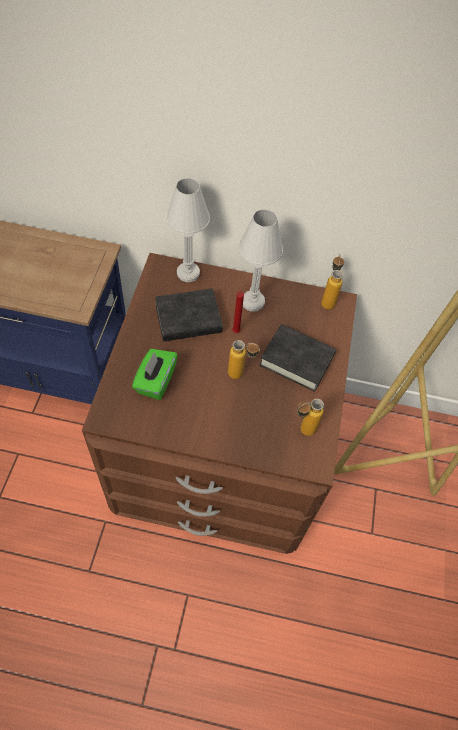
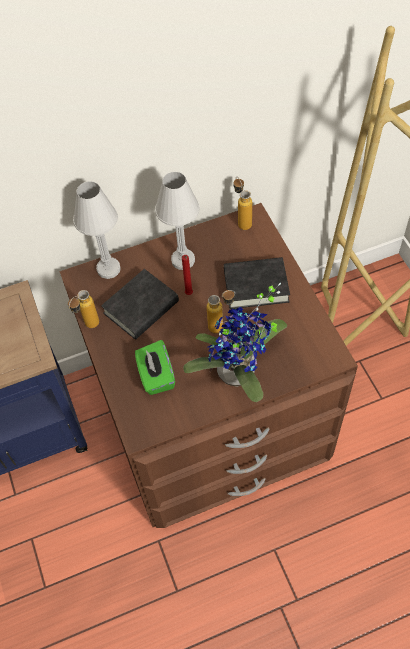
camera: 25 degrees left, 0 degrees up
bottle [297,399,324,436] -> bottle moved to [68,290,99,328]
none -> potted plant [183,283,287,402]

